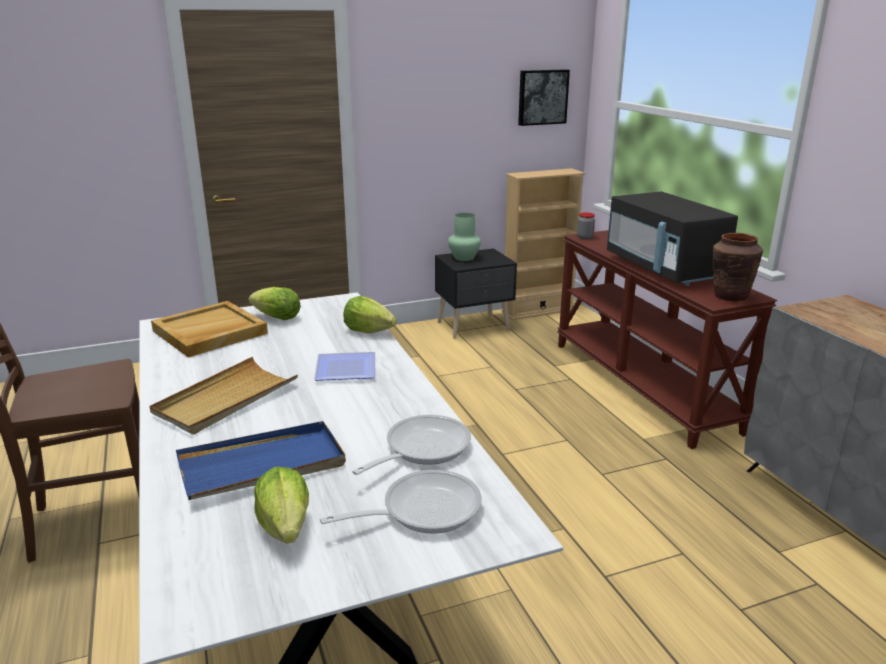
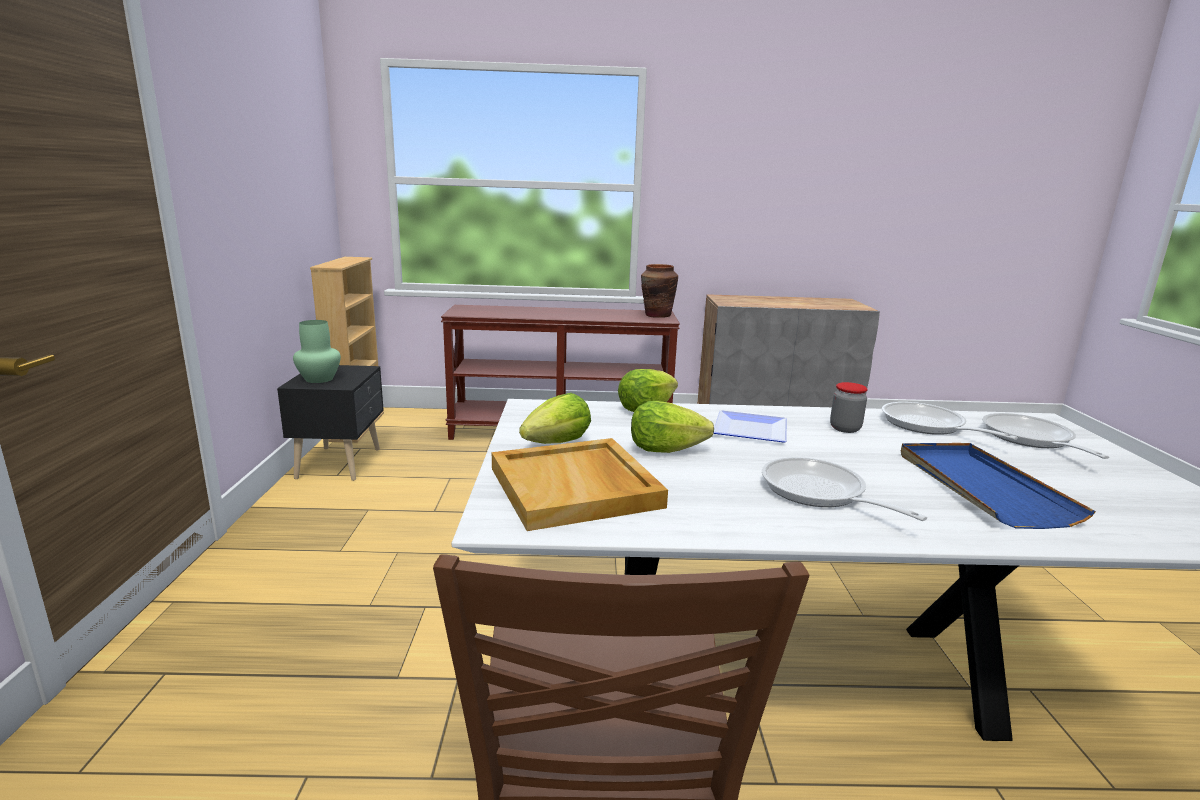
camera: 70 degrees left, 5 degrees down
beige tray [150,357,298,434] -> frying pan [762,457,927,521]
lettuce [254,467,309,543] -> lettuce moved to [631,401,714,453]
picture [518,69,570,126] -> none
jar [577,212,595,239] -> jar moved to [830,382,868,433]
black microwave [607,191,738,286] -> none

